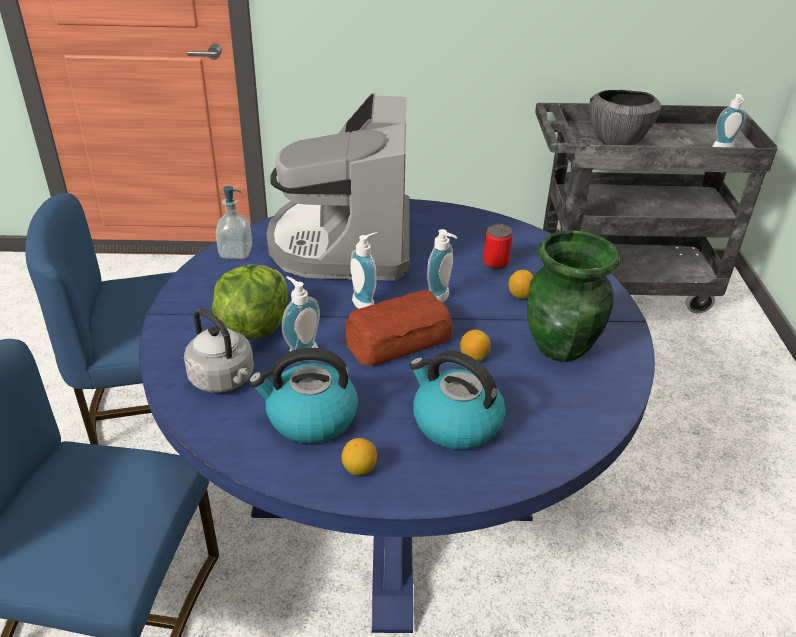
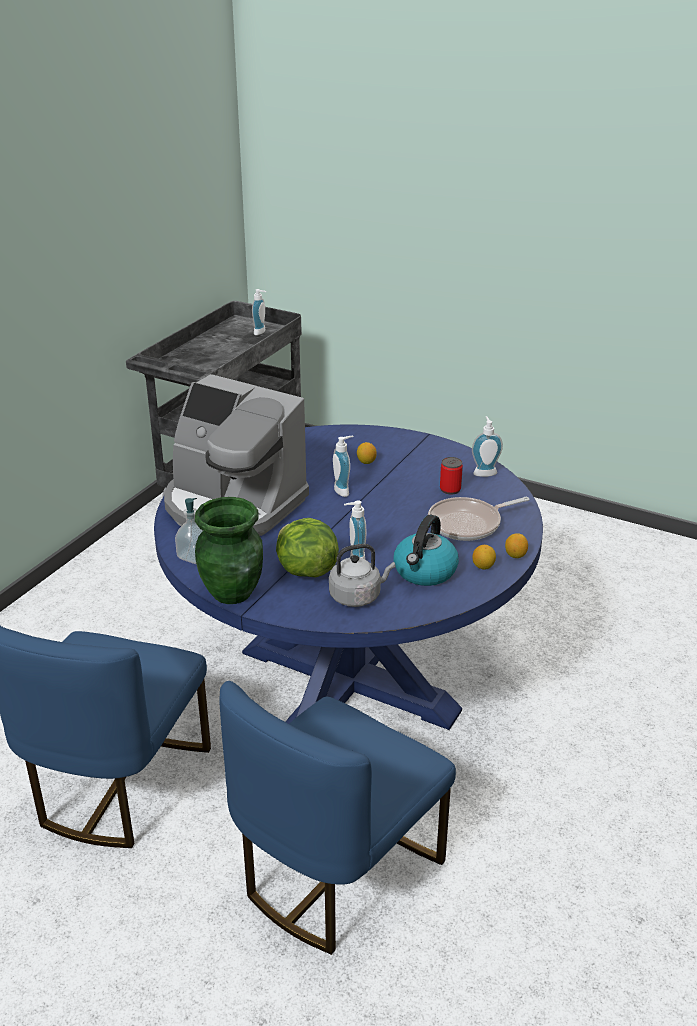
camera: 60 degrees left, 5 degrees down
bread [346,290,453,366] -> none
soap dispenser [350,232,378,309] -> soap dispenser moved to [472,416,503,477]
kettle [409,351,506,450] -> frying pan [428,497,530,541]
lemon [460,330,491,361] -> lemon moved to [505,533,528,558]
can [483,224,512,270] -> can moved to [440,457,463,494]
green vase [527,230,619,362] -> green vase moved to [195,497,263,604]
bowl [590,90,661,145] -> none

